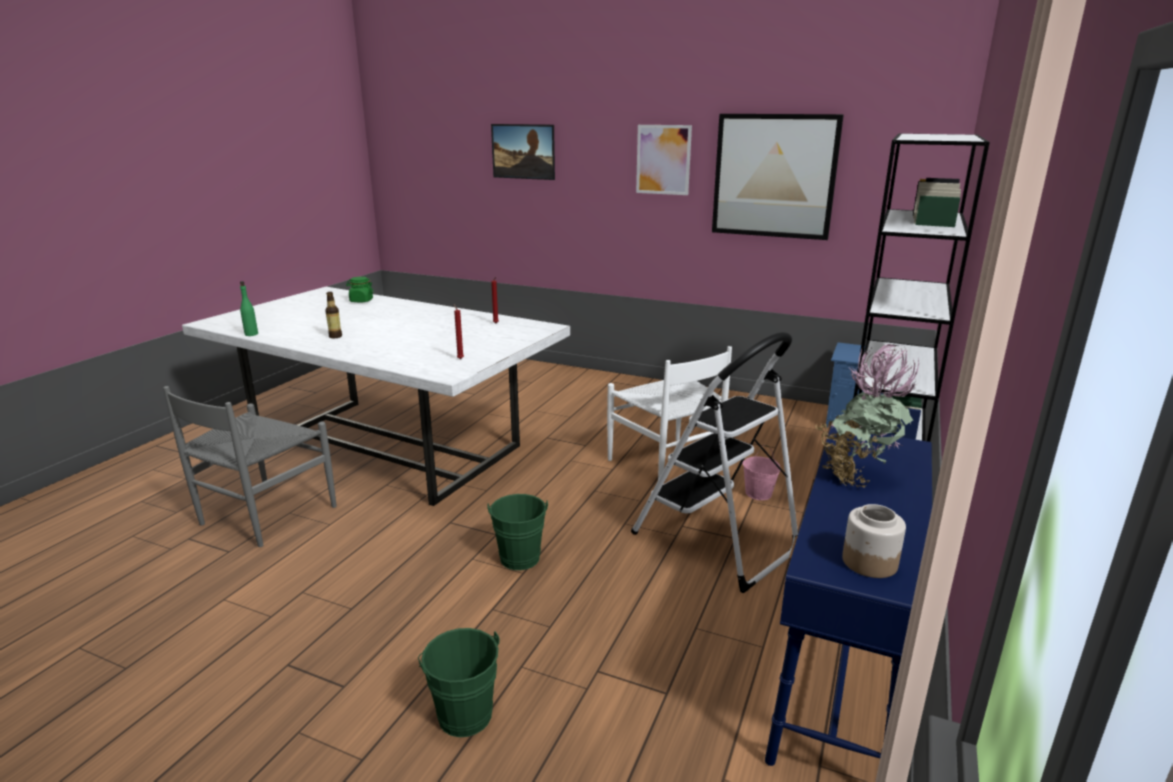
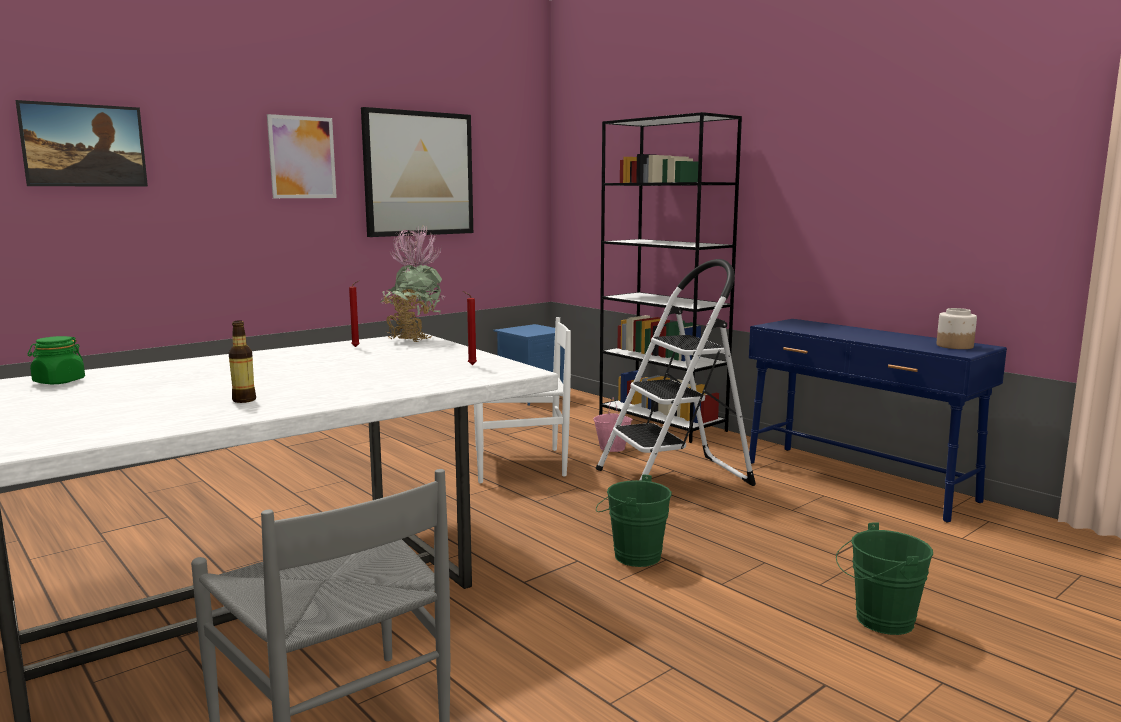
camera: 65 degrees left, 10 degrees down
green bottle [240,281,258,336] -> none
potted plant [815,344,919,487] -> potted plant moved to [380,227,447,342]

